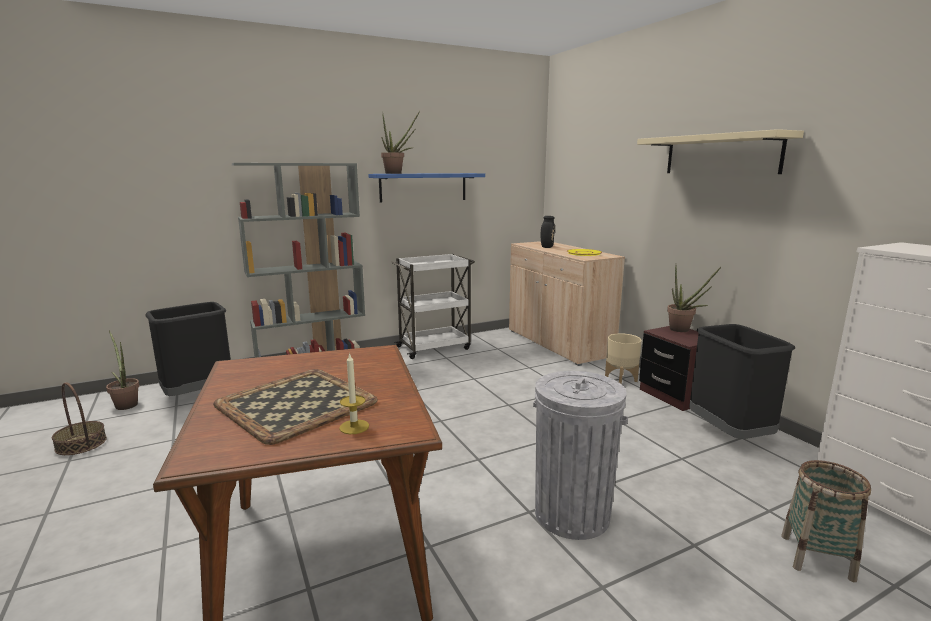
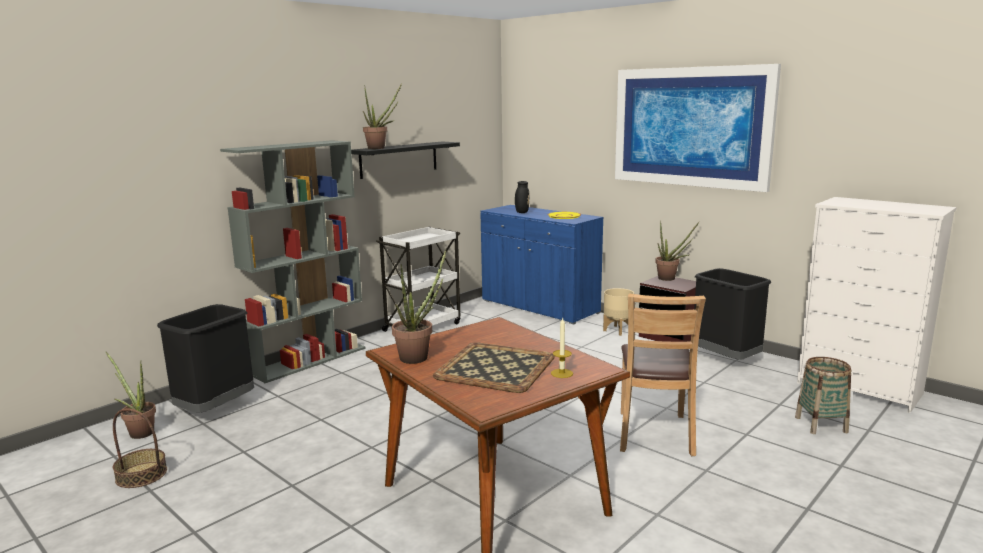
camera: 20 degrees left, 0 degrees up
blue shelf [368,173,485,202] -> black shelf [351,141,460,179]
beige cabinet [509,241,625,366] -> blue cabinet [480,205,603,324]
grey trash can [533,371,628,540] -> brown chair [620,294,706,456]
beige shelf [637,129,804,174] -> picture [615,64,781,192]
none -> potted plant [392,249,446,364]

